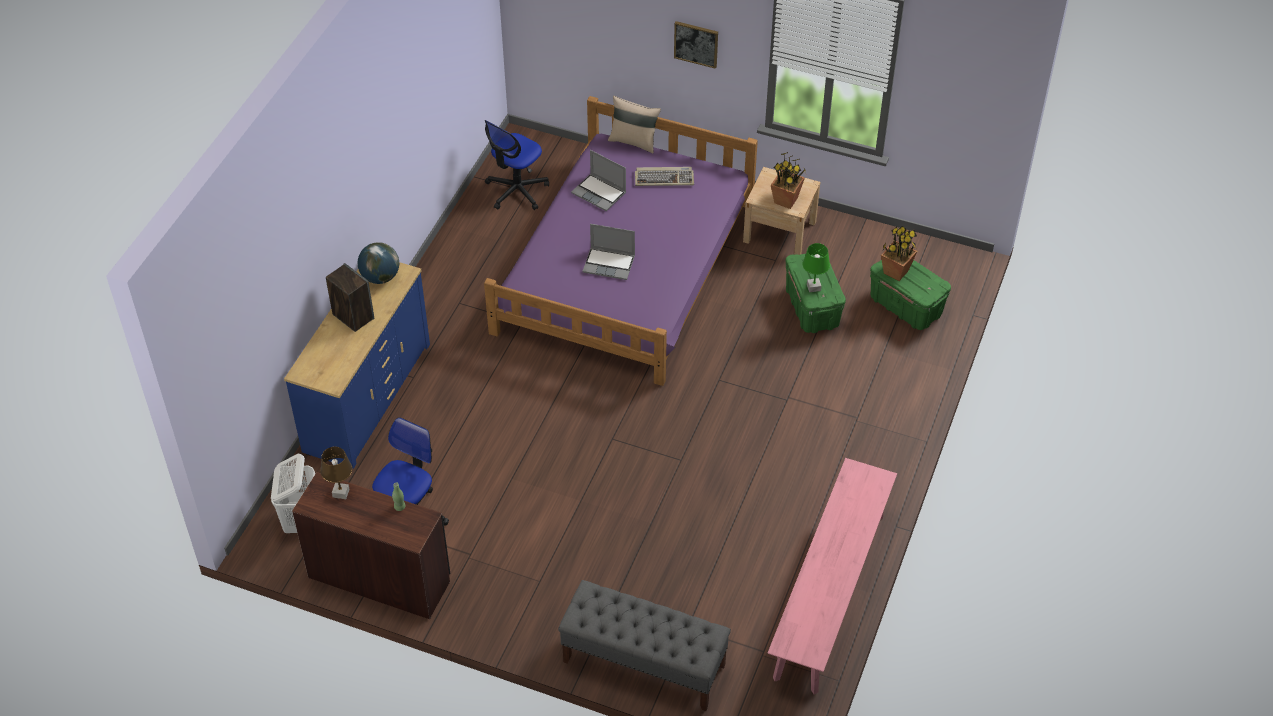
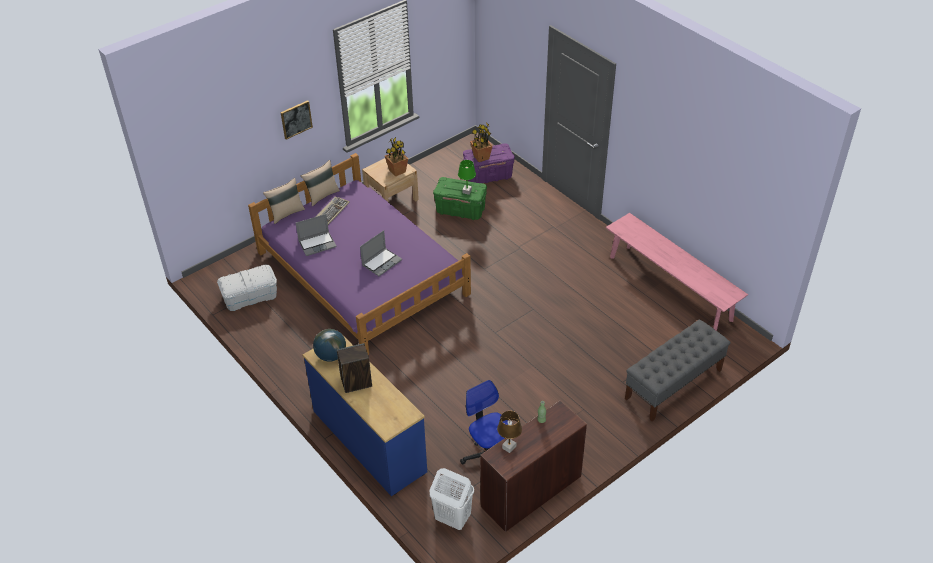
camera: 60 degrees left, 5 degrees down
office chair [484,120,549,210] -> white storage box [217,264,277,311]
green storage box [870,260,951,330] -> purple storage box [463,143,515,183]
none -> beige pillow [301,160,340,207]

